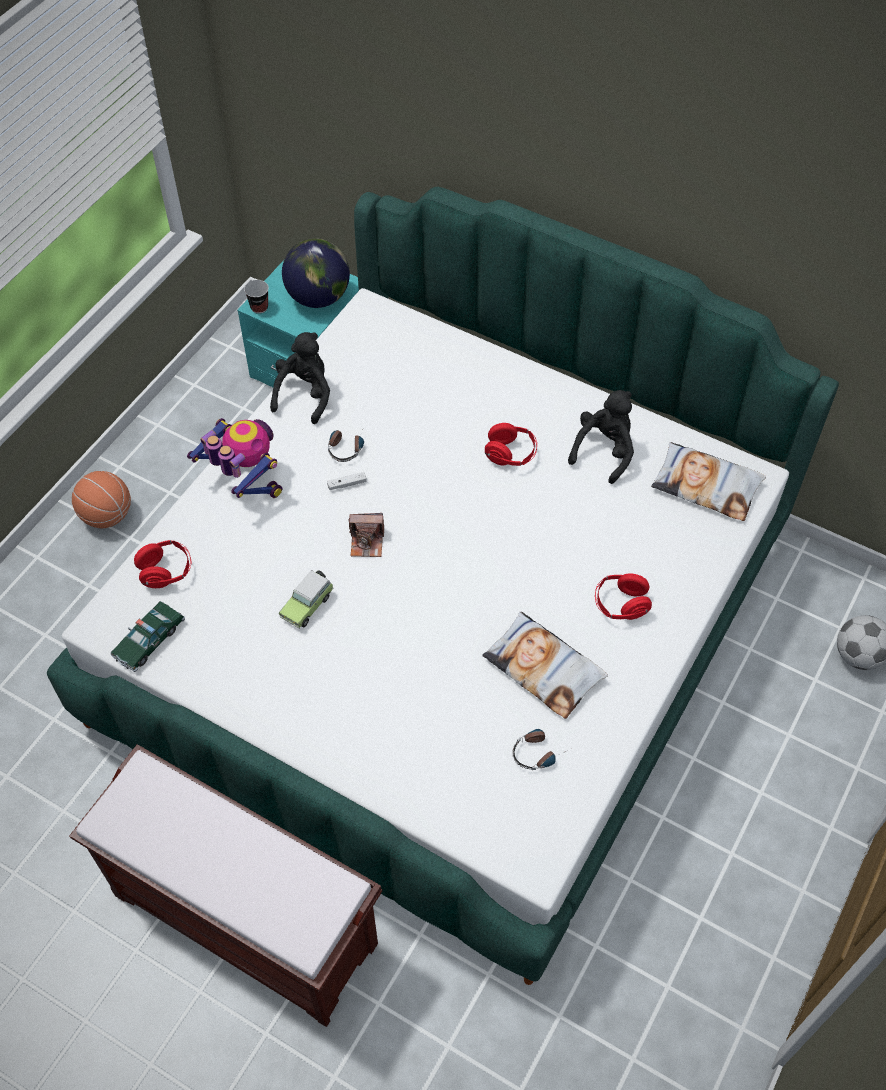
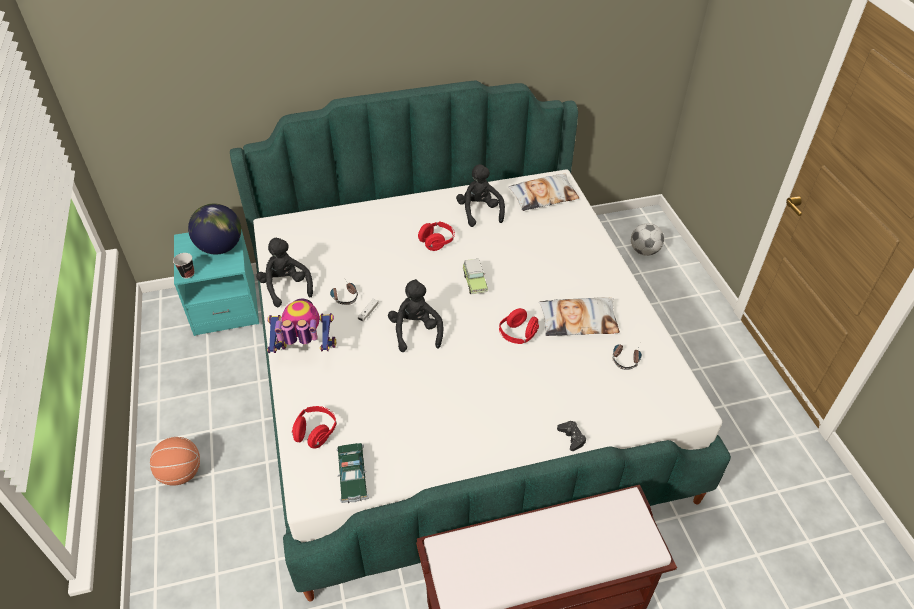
camera: 45 degrees left, 10 degrees down
toy car [279,570,334,629] -> toy car moved to [463,259,488,294]
camera [349,513,384,557] -> black plush toy [388,279,444,352]
red headphones [595,573,652,620] -> red headphones moved to [499,308,539,344]
none -> black game controller [557,421,586,451]

